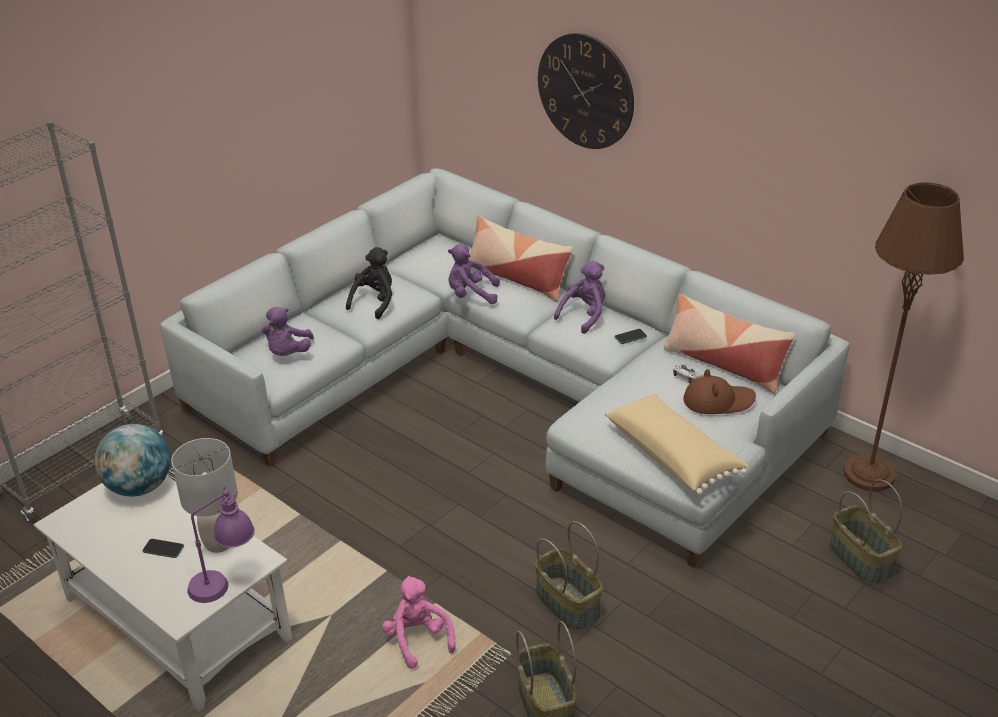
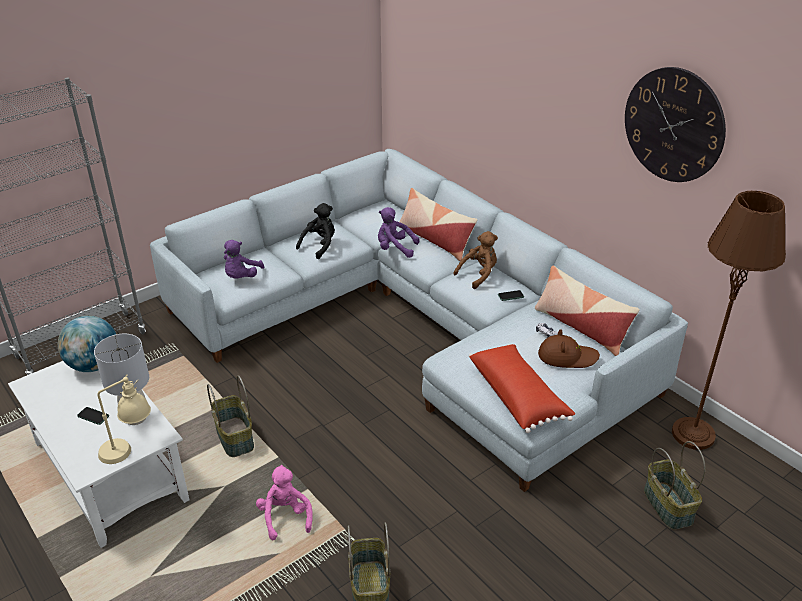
camera: 10 degrees right, 0 degrees up
purple table lamp [188,487,255,603] -> beige table lamp [97,374,151,464]
basket [534,521,603,630] -> basket moved to [207,375,254,457]
wall clock [538,33,634,149] -> wall clock moved to [625,67,726,182]
purple plush toy [554,261,605,334] -> brown plush toy [453,231,498,289]
beige pillow [605,394,748,495] -> red pillow [469,344,575,433]

